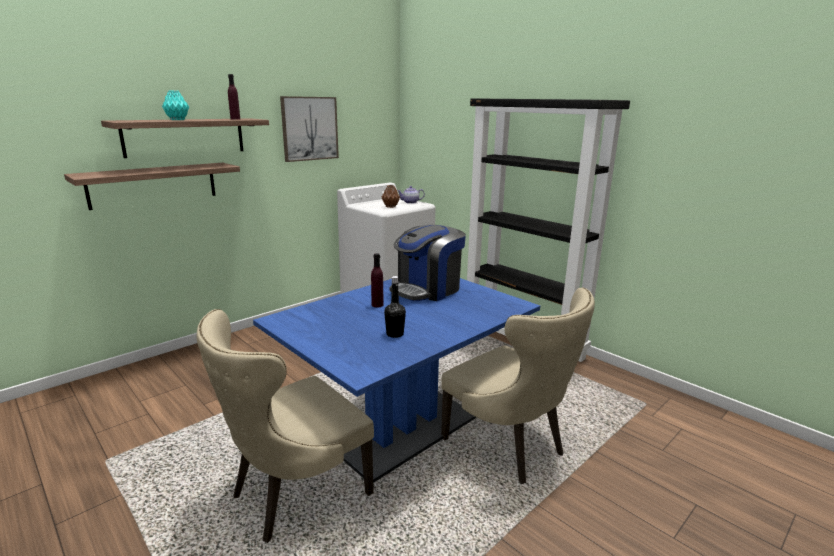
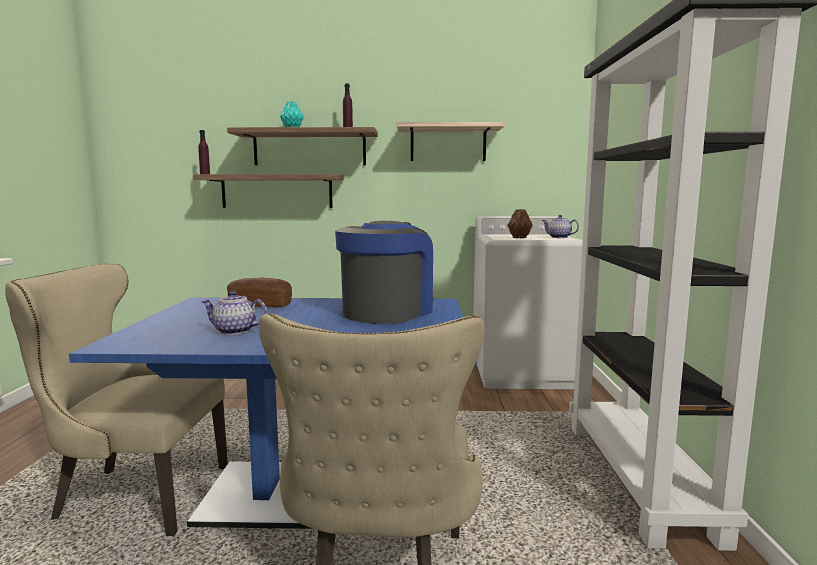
camera: 45 degrees right, 10 degrees down
picture [280,96,339,162] -> shelf [397,122,505,161]
purple bottle [371,253,383,308] -> purple bottle moved to [198,130,210,174]
black bottle [384,276,406,338] -> teapot [201,291,268,335]
coffee machine [389,225,466,301] -> coffee machine turned 120 degrees clockwise [335,221,433,324]
none -> bread [227,278,292,307]

